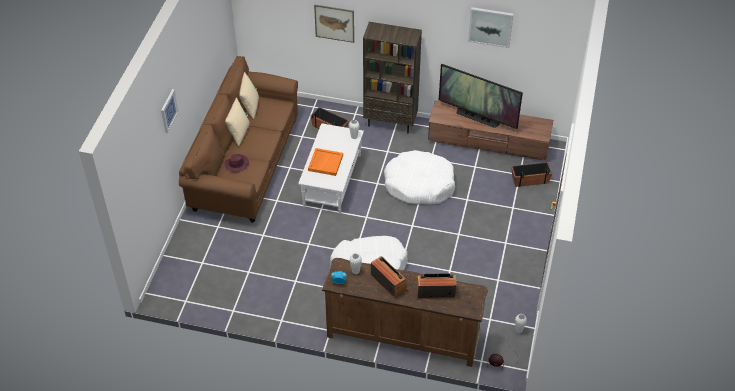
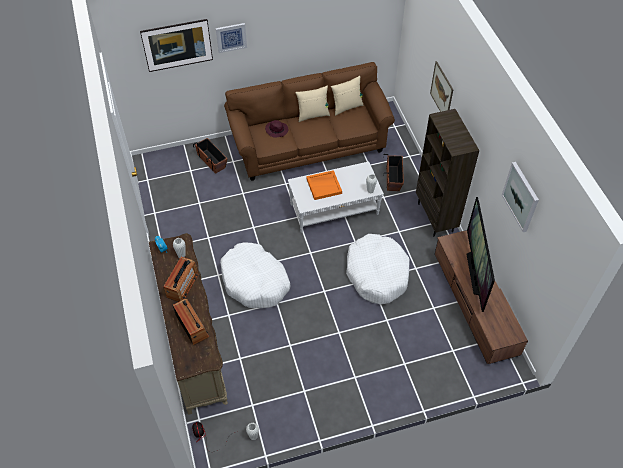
camera: 60 degrees right, 5 degrees up
planter [511,162,552,187] -> planter moved to [193,138,228,174]
none -> picture [140,19,213,72]

